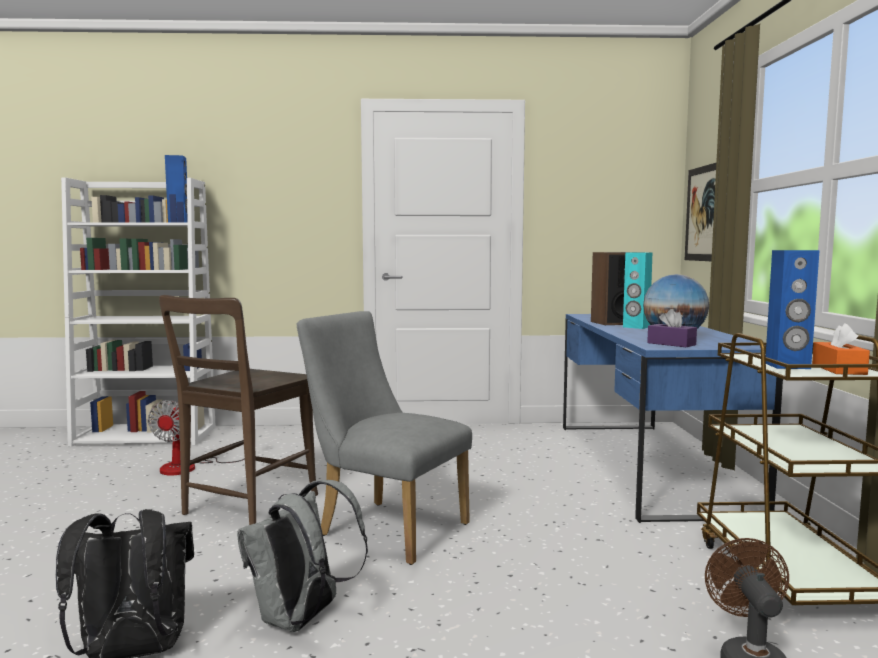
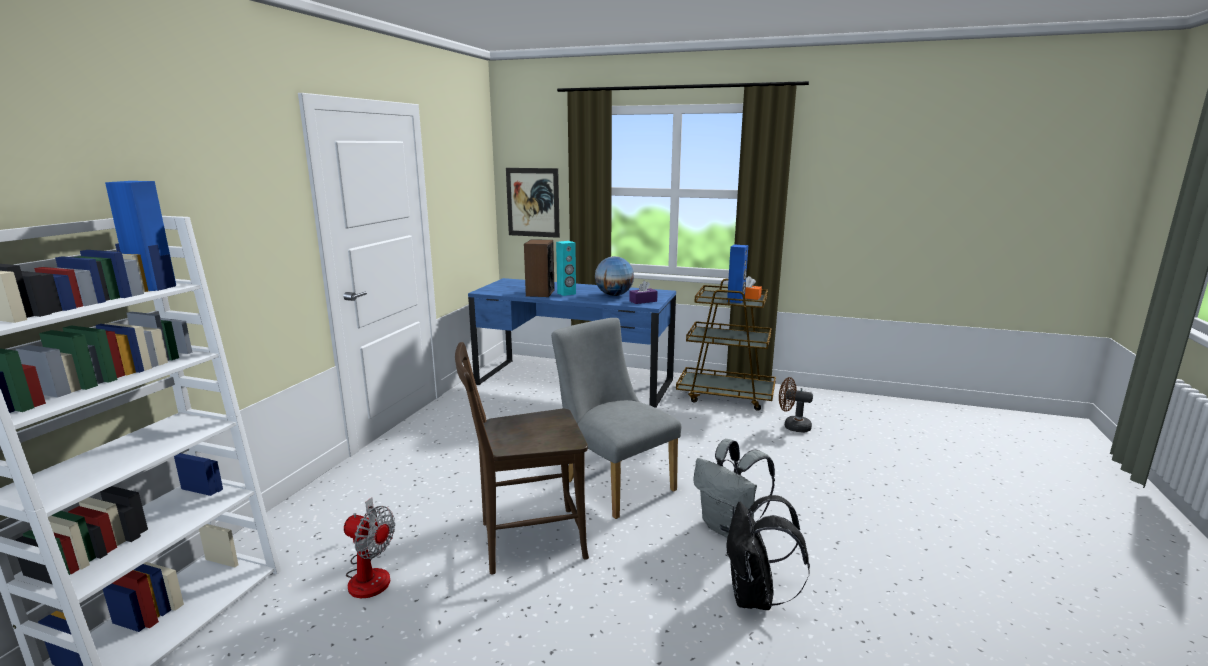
camera: 70 degrees left, 10 degrees up
brown chair [159,295,318,525] -> brown chair turned 120 degrees clockwise [455,342,589,575]
grey chair [297,311,472,565] -> grey chair turned 90 degrees clockwise [551,318,681,519]

